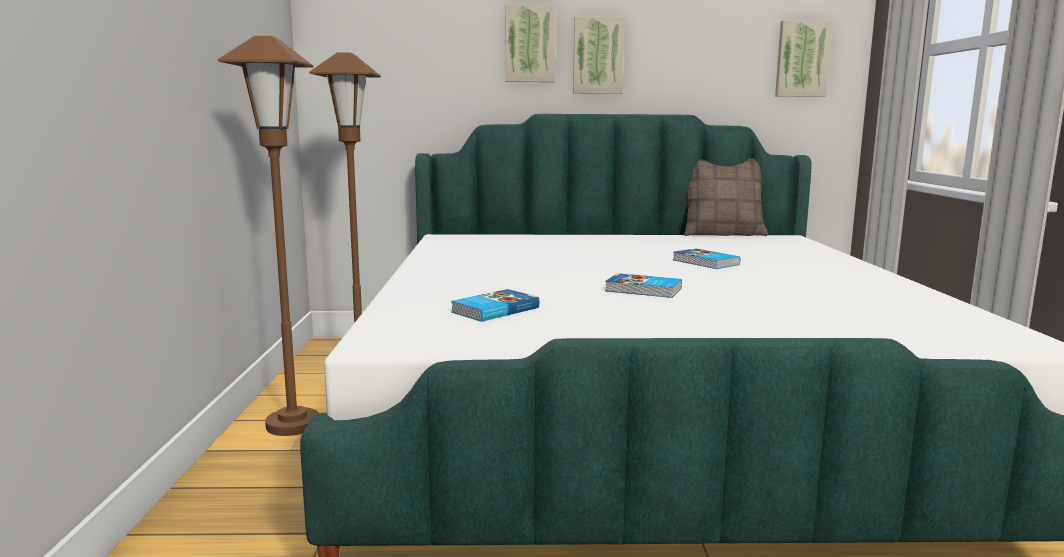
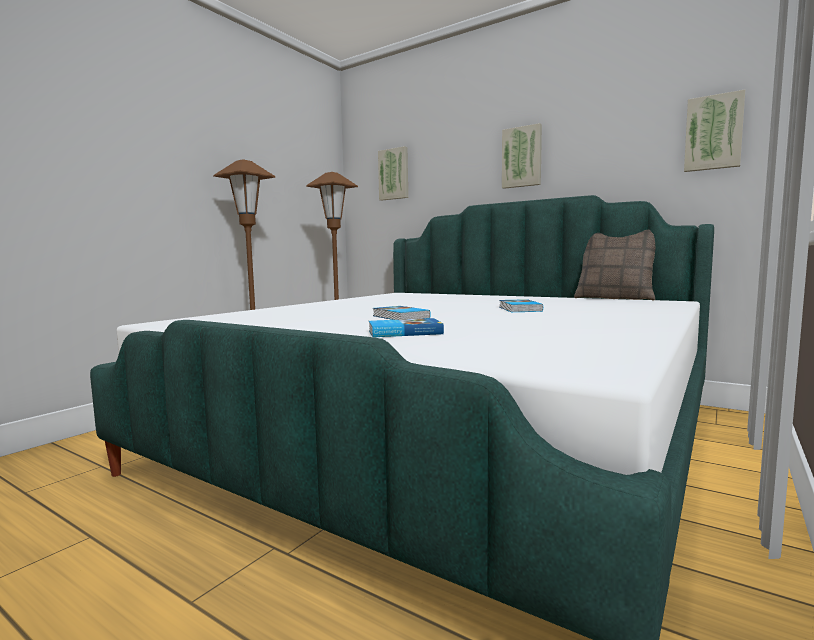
camera: 35 degrees right, 5 degrees down
book [451,289,539,322] -> book moved to [369,318,444,337]
picture [505,4,556,82] -> picture moved to [378,146,408,200]

